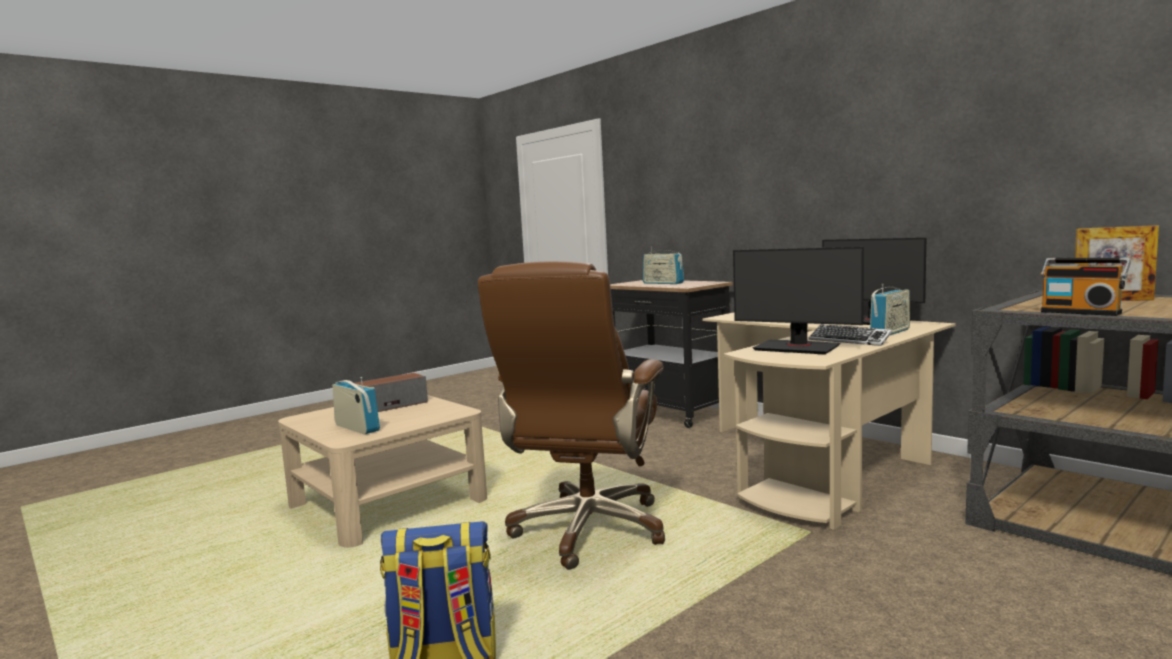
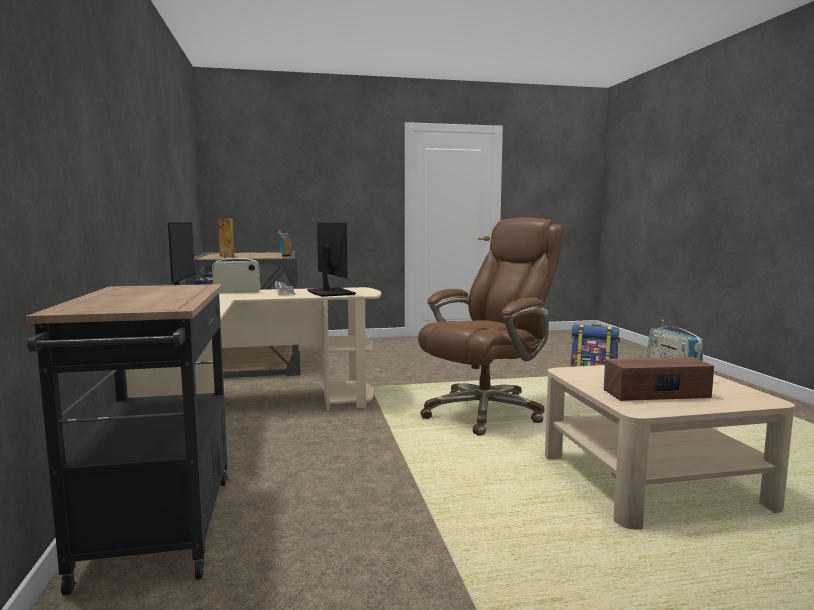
camera: 150 degrees left, 0 degrees up
radio [643,247,684,284] -> none

